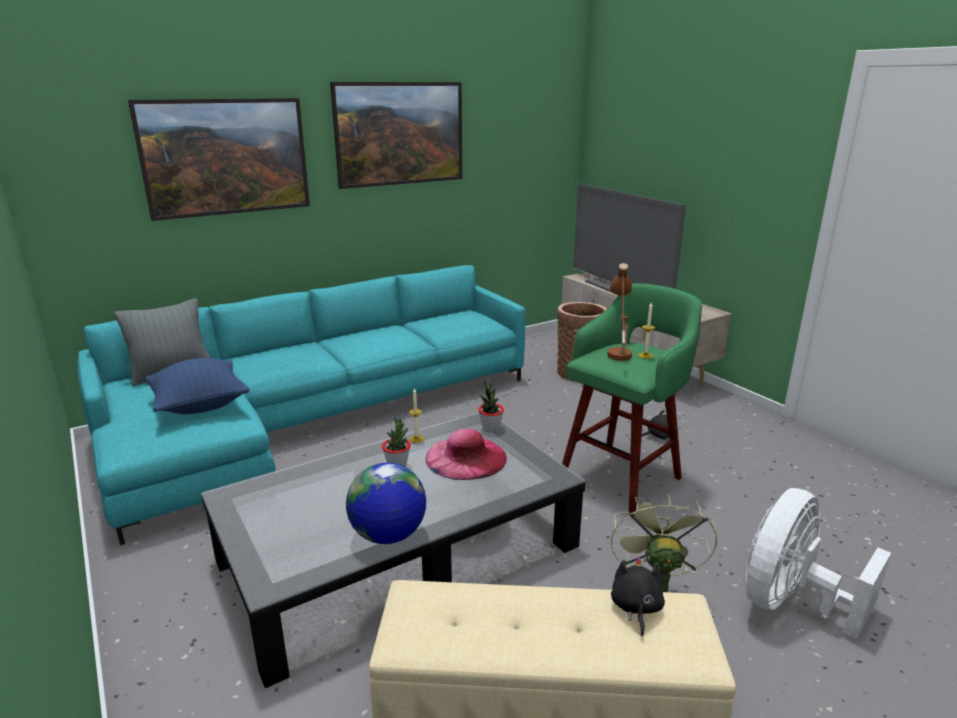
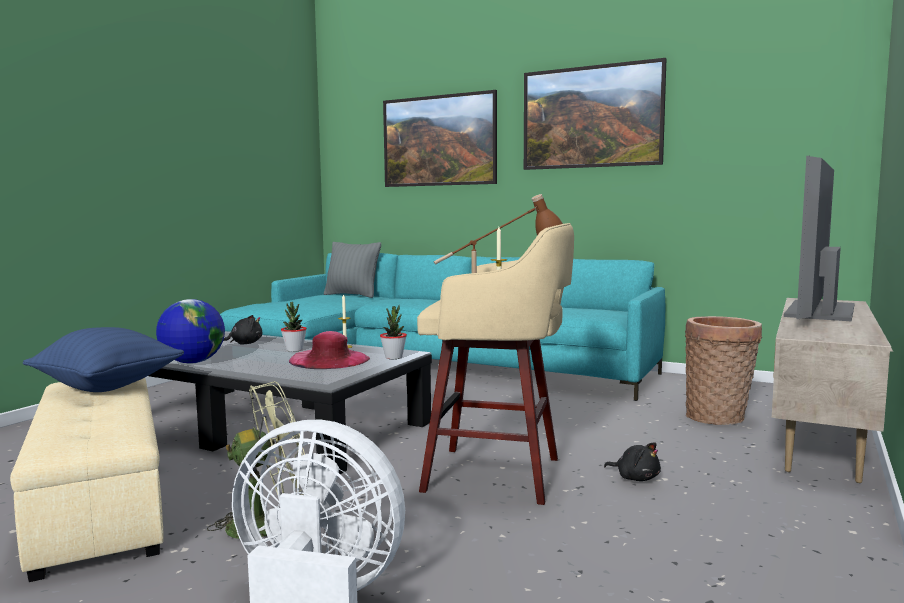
camera: 60 degrees right, 15 degrees down
blue pillow [145,358,250,414] -> blue pillow moved to [23,327,184,392]
green stool [562,283,702,514] -> beige stool [417,223,574,505]
black plush toy [611,557,665,636] -> black plush toy moved to [223,315,262,345]

